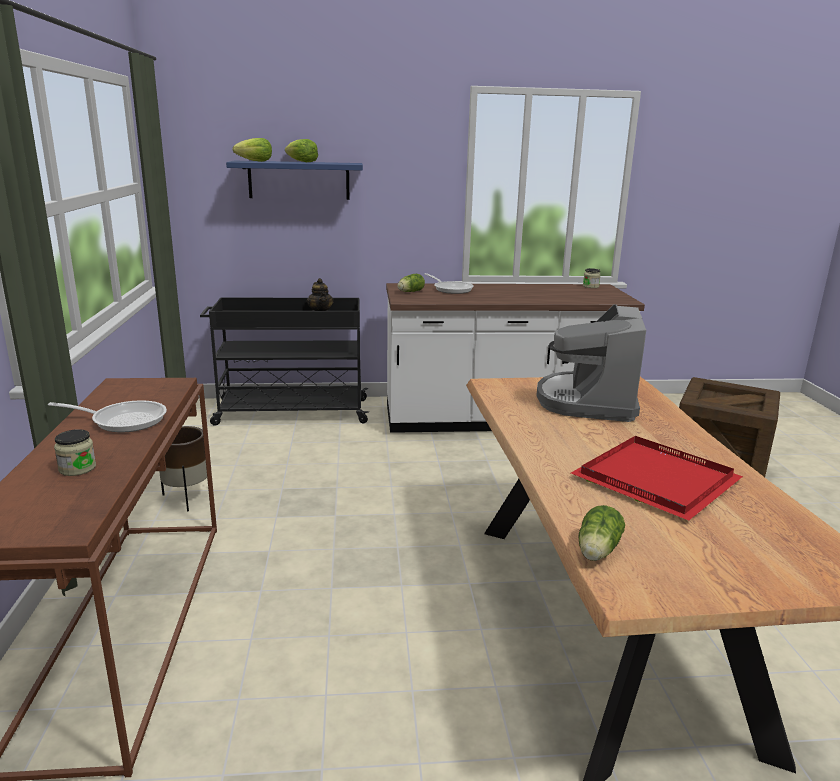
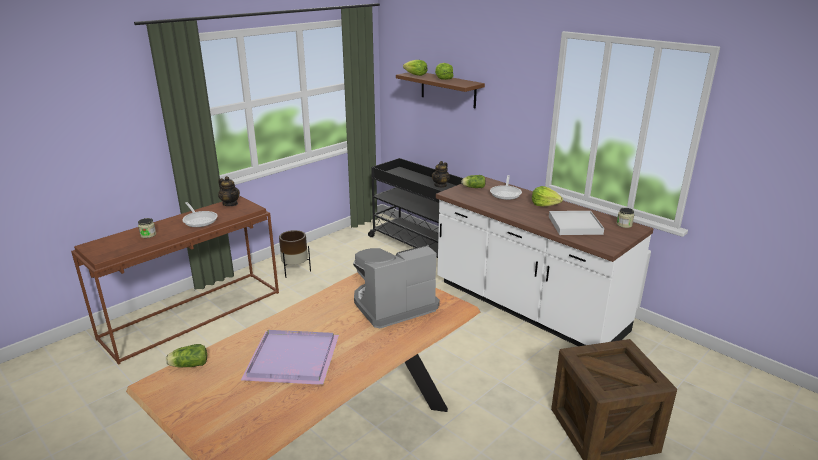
camera: 50 degrees right, 5 degrees up
blue shelf [226,161,363,200] -> brown shelf [396,72,485,108]
red tray [571,436,743,521] -> purple tray [241,330,339,385]
none -> teapot [218,176,240,206]
none -> lettuce [532,186,563,207]
none -> white tray [549,211,604,235]

